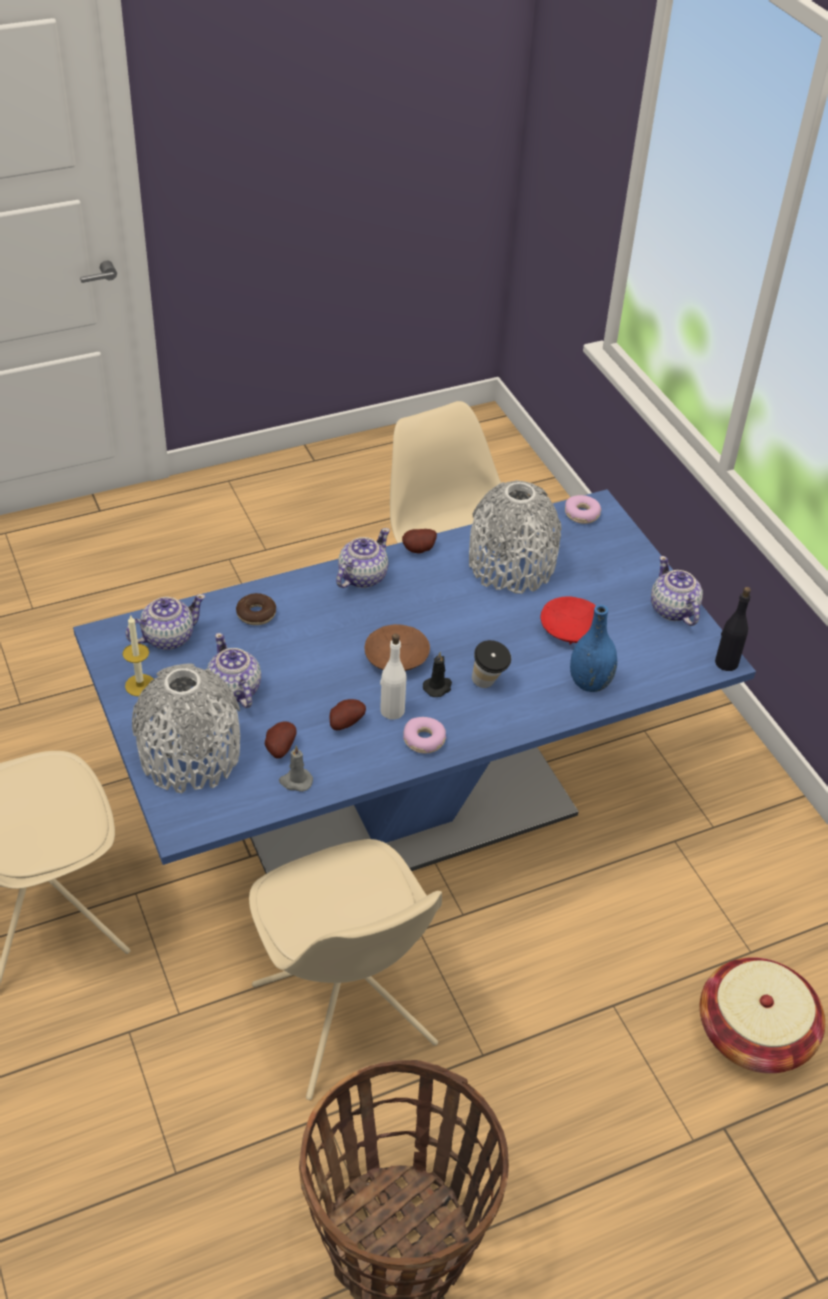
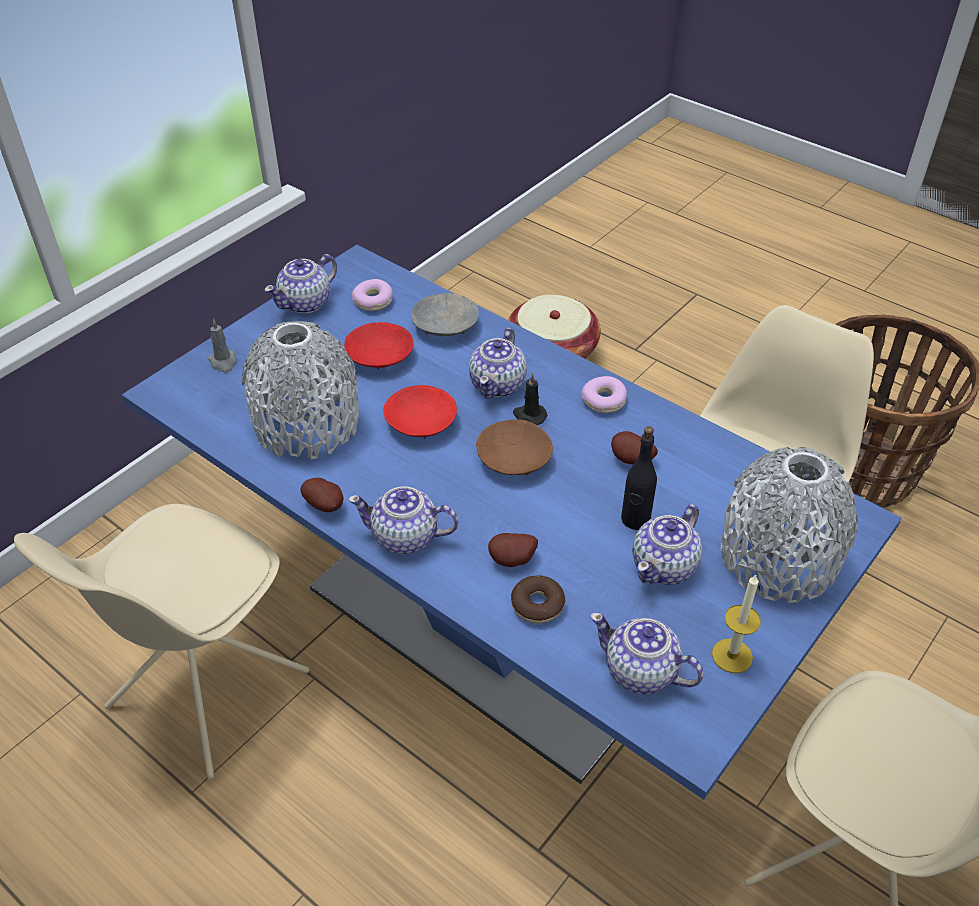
camera: 115 degrees left, 0 degrees up
potato [265,721,297,759] -> potato moved to [488,533,538,567]
grey candle [279,745,313,792] -> grey candle moved to [208,319,237,373]
white bottle [380,634,406,720] -> none
cup [472,640,511,688] -> teapot [469,328,527,398]
donut [565,495,602,524] -> donut moved to [352,279,393,311]
blue vase [570,605,617,692] -> grey bowl [411,293,479,336]
black bottle [715,587,751,671] -> black bottle moved to [621,426,657,530]
none -> red bowl [383,385,457,439]

